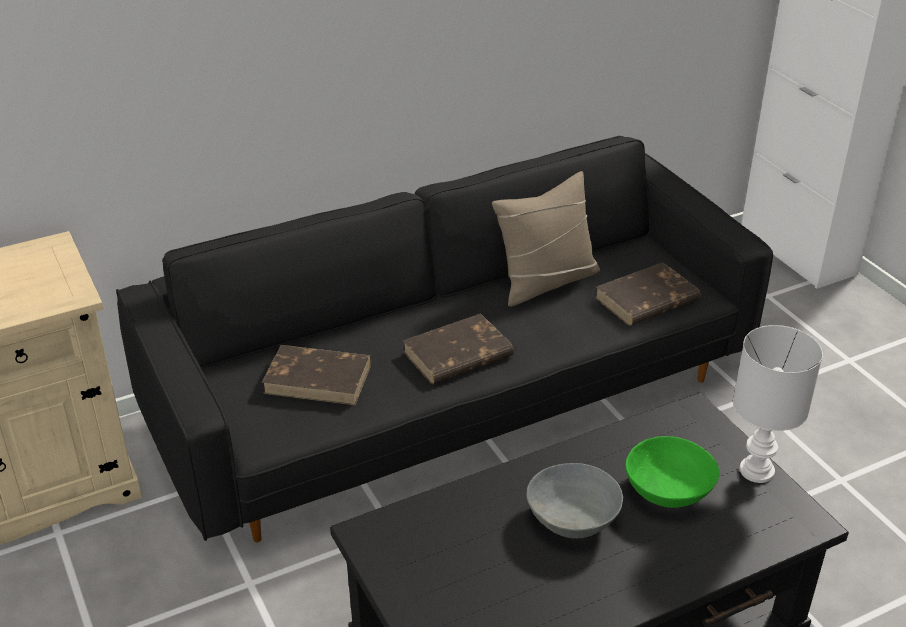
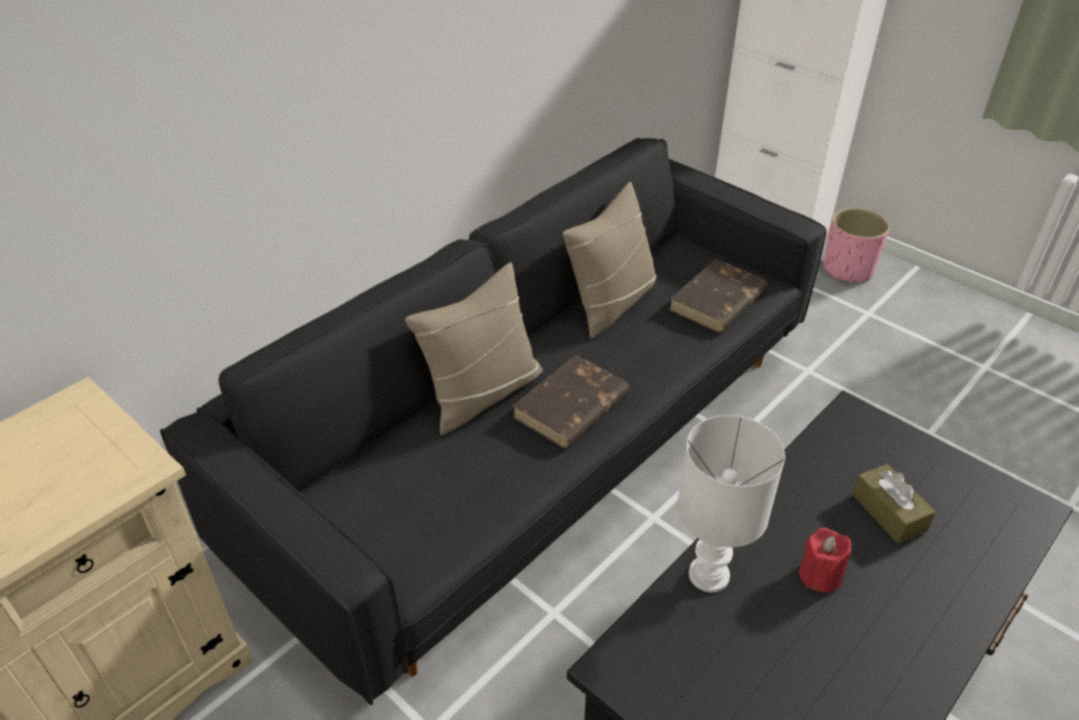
camera: 20 degrees left, 5 degrees up
brown book [262,345,372,405] -> none
grey bowl [526,463,623,539] -> red candle [799,528,851,593]
green bowl [626,436,719,508] -> brown tissue box [852,464,936,544]
white table lamp [733,325,823,483] -> white table lamp moved to [677,415,785,592]
none -> beige pillow [405,262,543,435]
none -> pink planter [823,208,890,282]

